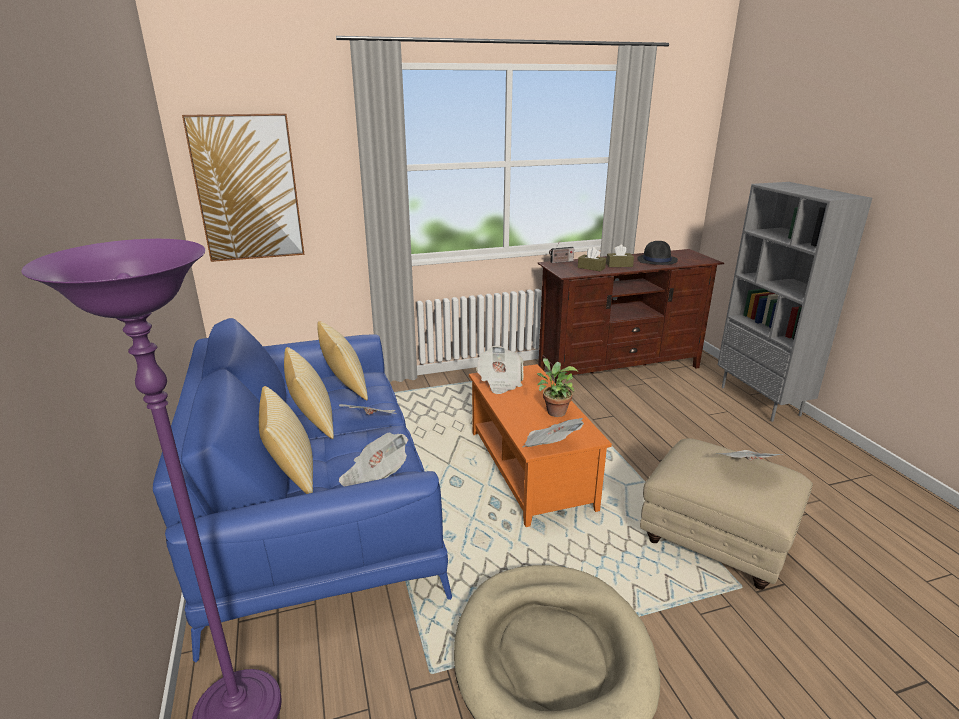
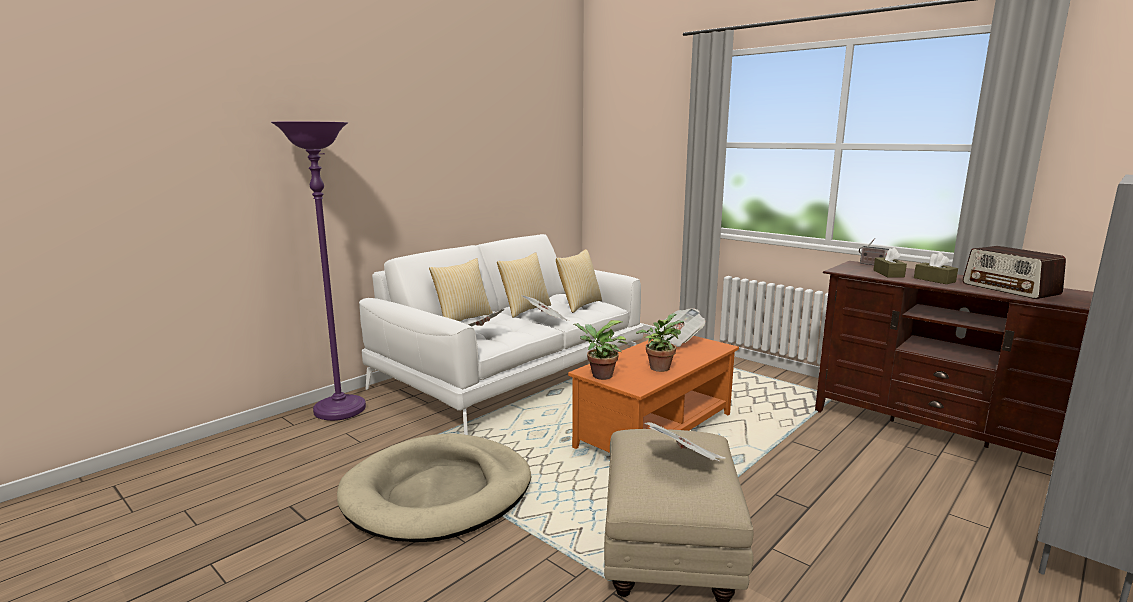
camera: 60 degrees right, 10 degrees down
blue sofa [153,318,452,663] -> white sofa [359,234,643,435]
picture [182,113,304,262] -> none
newspaper [522,418,584,447] -> potted plant [573,320,627,380]
black hat [637,241,678,265] -> radio [962,246,1066,299]

